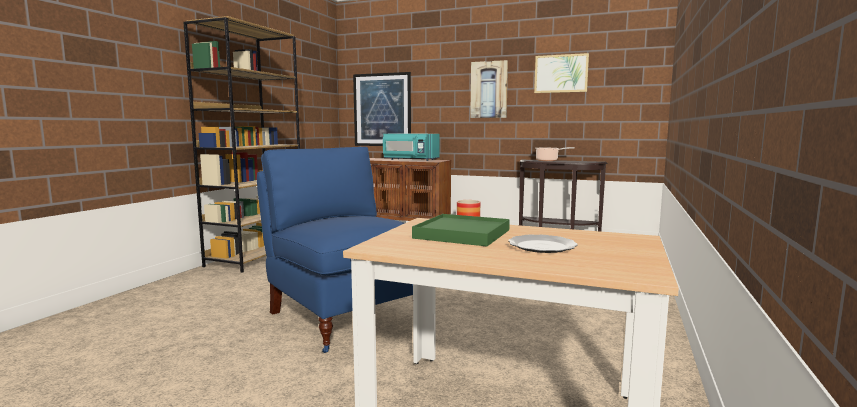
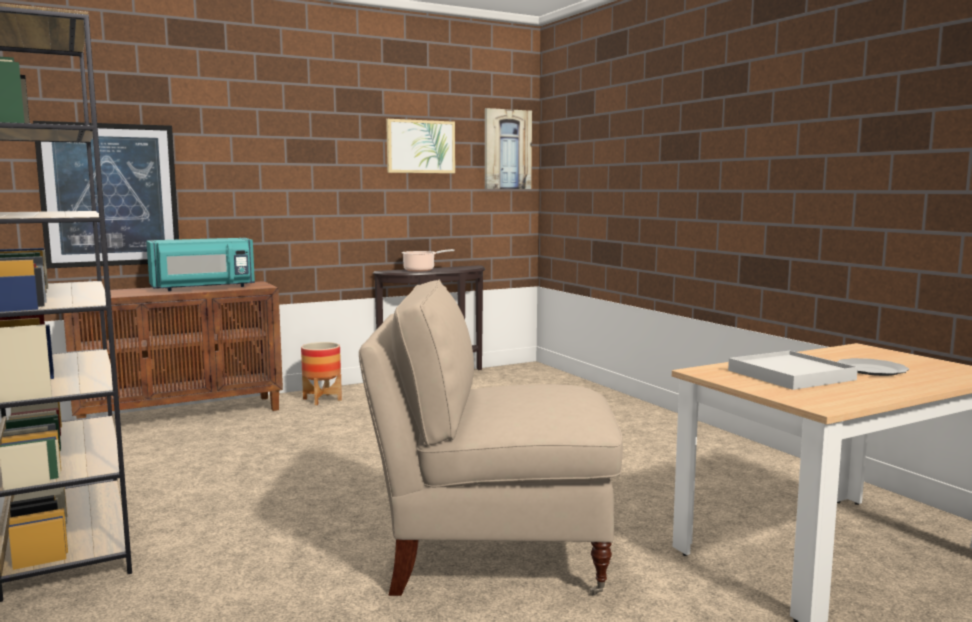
camera: 50 degrees left, 0 degrees up
blue chair [257,147,413,353] -> beige chair [359,280,623,596]
green tray [412,214,510,246] -> white tray [728,351,858,390]
picture [470,60,508,118] -> picture moved to [485,108,532,189]

